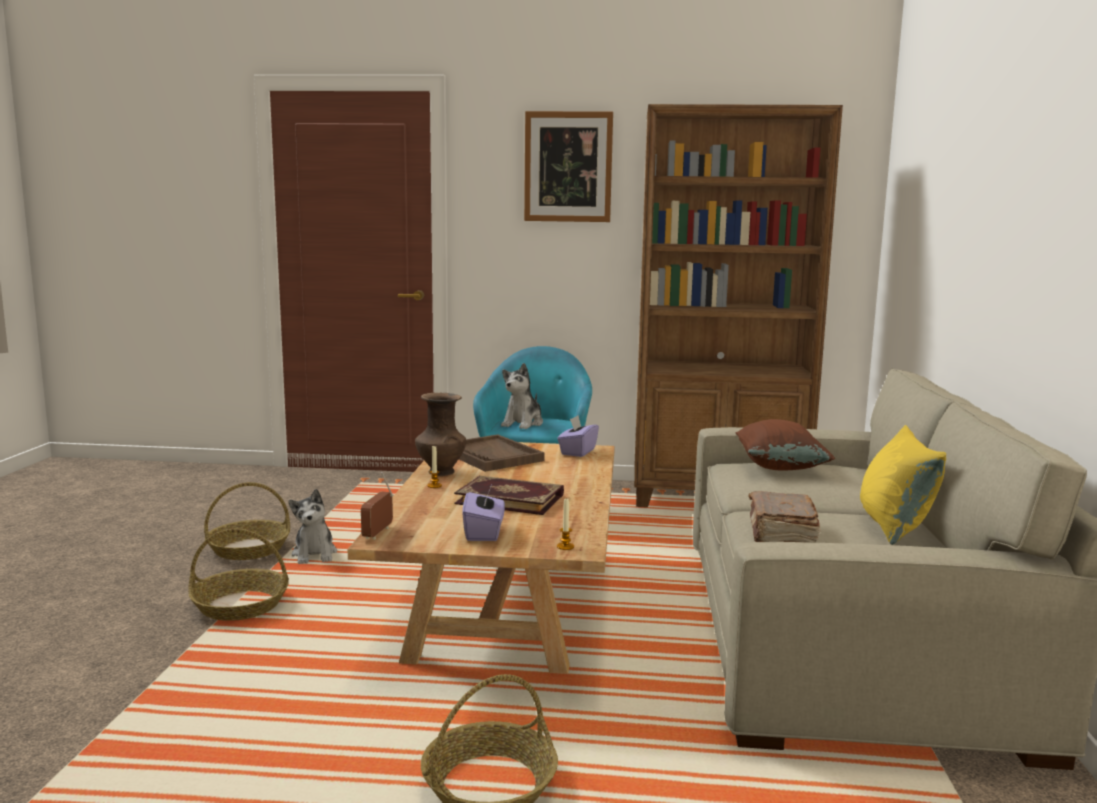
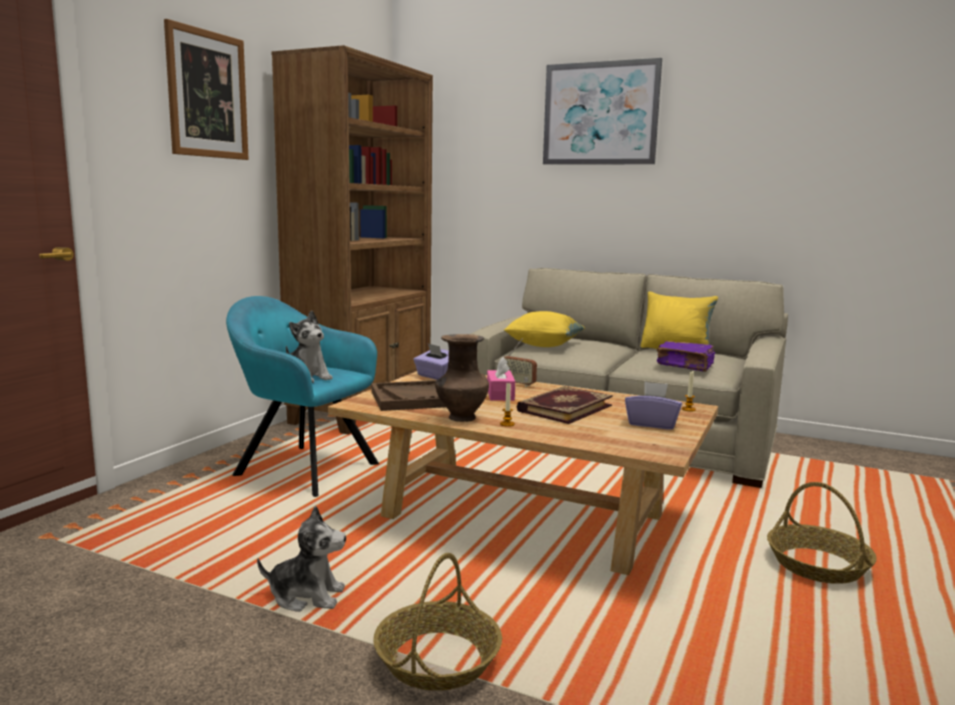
camera: 70 degrees left, 0 degrees up
basket [204,482,290,560] -> none
radio [361,472,393,540] -> radio moved to [504,338,537,387]
brown pillow [736,419,835,470] -> yellow pillow [504,311,585,347]
brown book [749,491,821,543] -> purple book [657,341,715,372]
none -> pink tissue box [487,357,515,401]
none -> picture [543,58,662,164]

